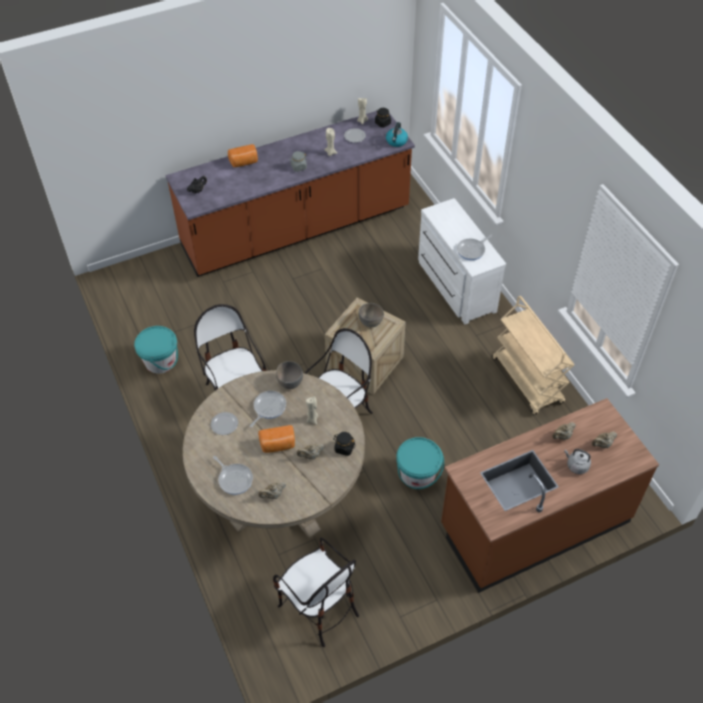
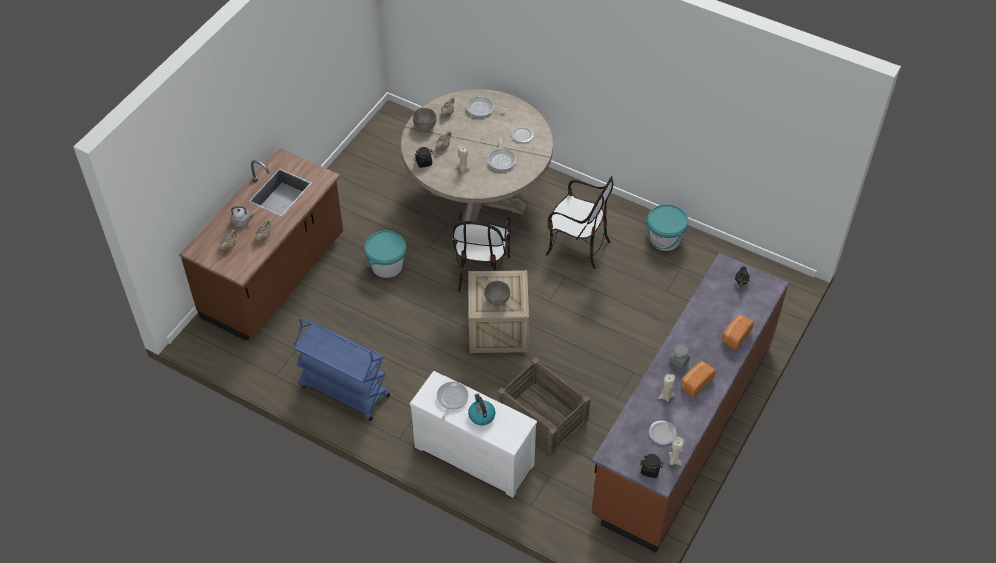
camera: 145 degrees right, 0 degrees up
bread [258,425,295,453] -> bread moved to [681,361,716,397]
chair [273,537,359,647] -> none
grey bowl [276,361,303,389] -> grey bowl moved to [413,108,437,131]
kettle [386,122,408,147] -> kettle moved to [468,394,495,426]
beige cart [492,296,574,415] -> blue cart [293,318,390,421]
none -> crate [498,357,591,455]

